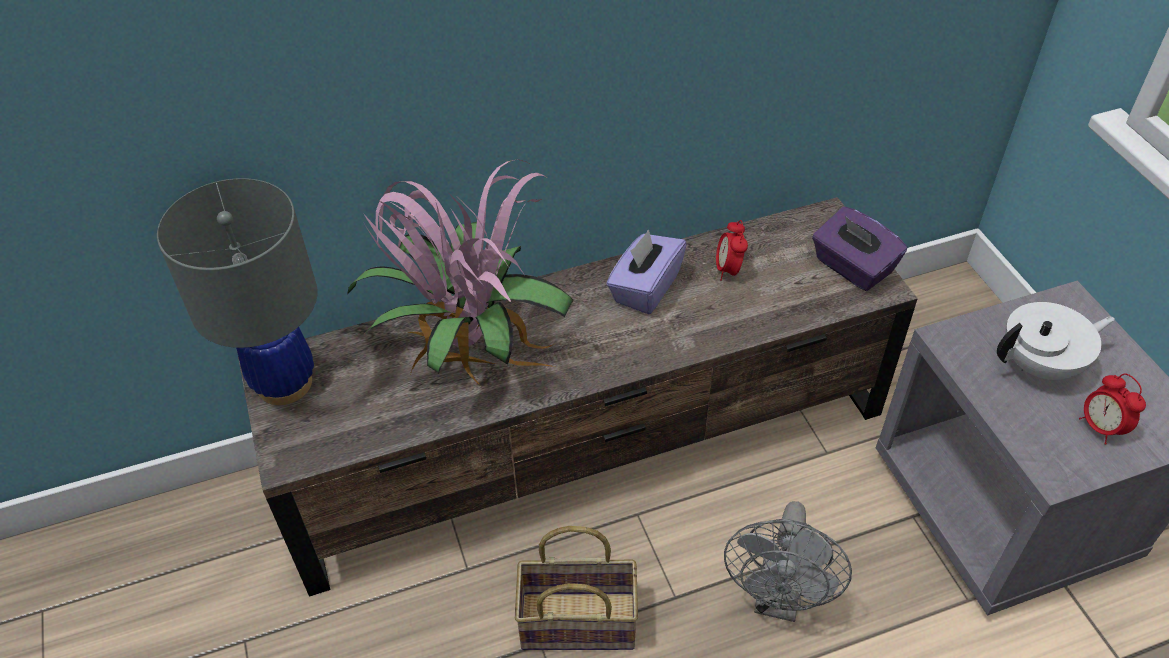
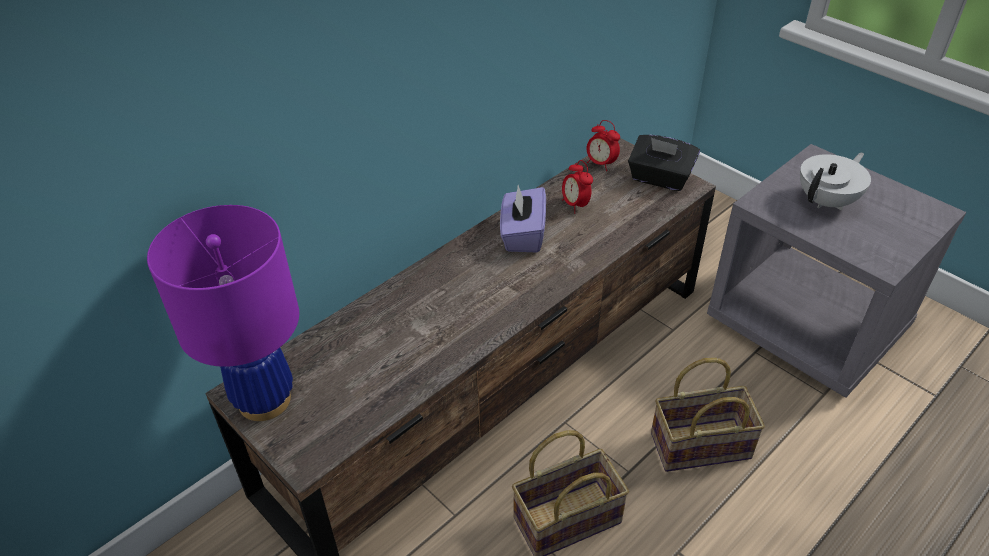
camera: 25 degrees left, 5 degrees down
grey table lamp [157,178,318,405] -> purple table lamp [147,205,299,421]
potted plant [347,159,573,386] -> none
grey fan [724,501,852,622] -> basket [651,358,765,472]
purple tissue box [812,207,907,291] -> black tissue box [628,135,700,191]
alarm clock [1079,374,1146,445] -> alarm clock moved to [587,120,620,171]

